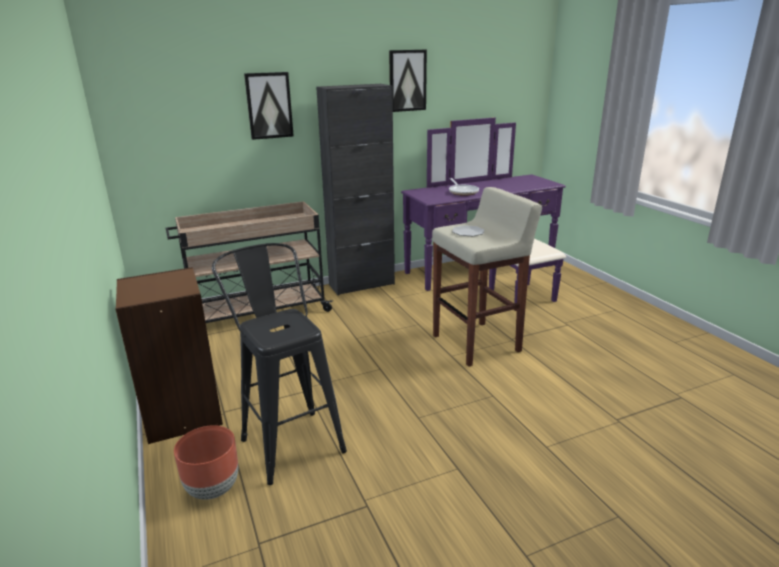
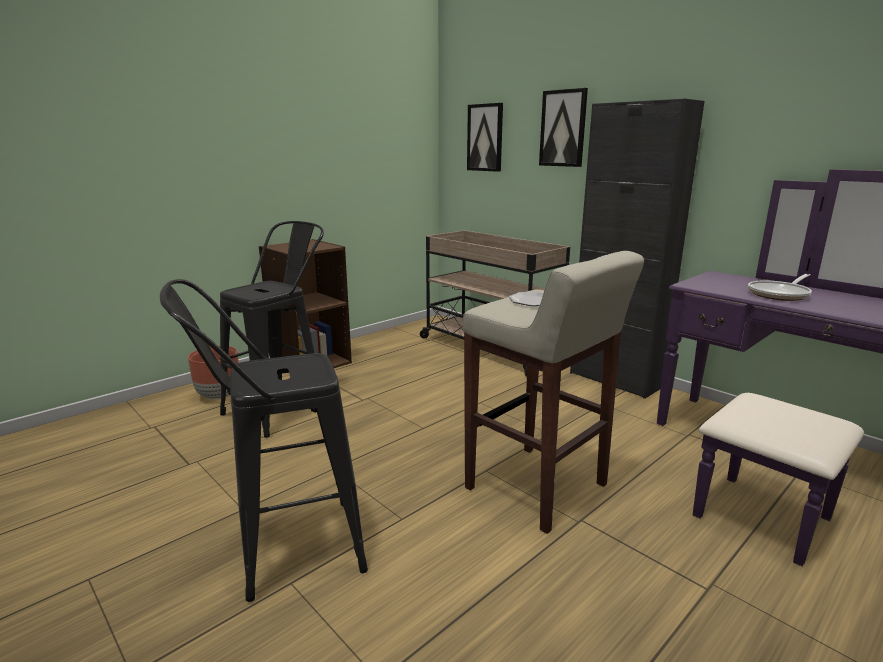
camera: 70 degrees right, 5 degrees down
picture [389,50,427,112] -> picture moved to [467,103,503,172]
none -> black stool [160,279,368,602]

